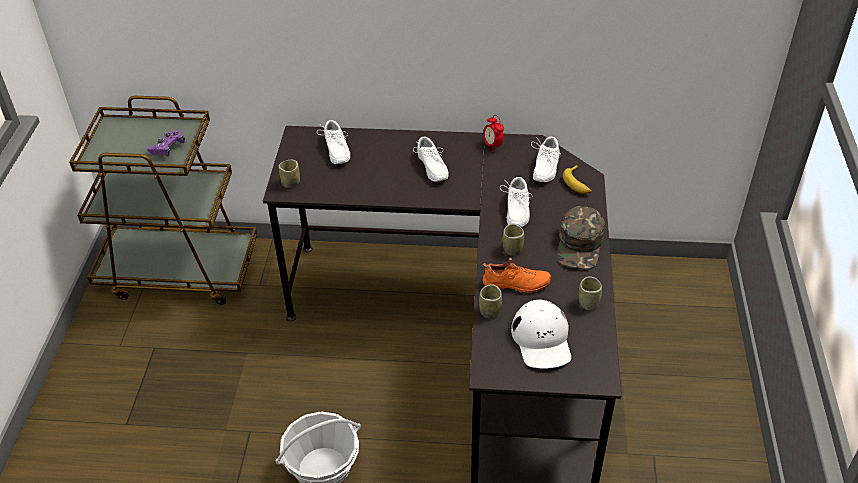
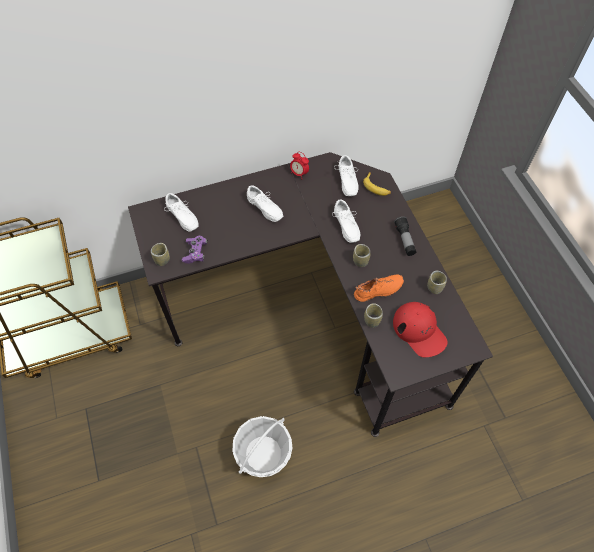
camera: 25 degrees left, 15 degrees up
purple game controller [147,130,185,156] -> purple game controller moved to [182,236,207,263]
white cap [511,300,571,369] -> red cap [393,302,448,357]
green cap [557,206,605,269] -> flashlight [394,216,416,256]

